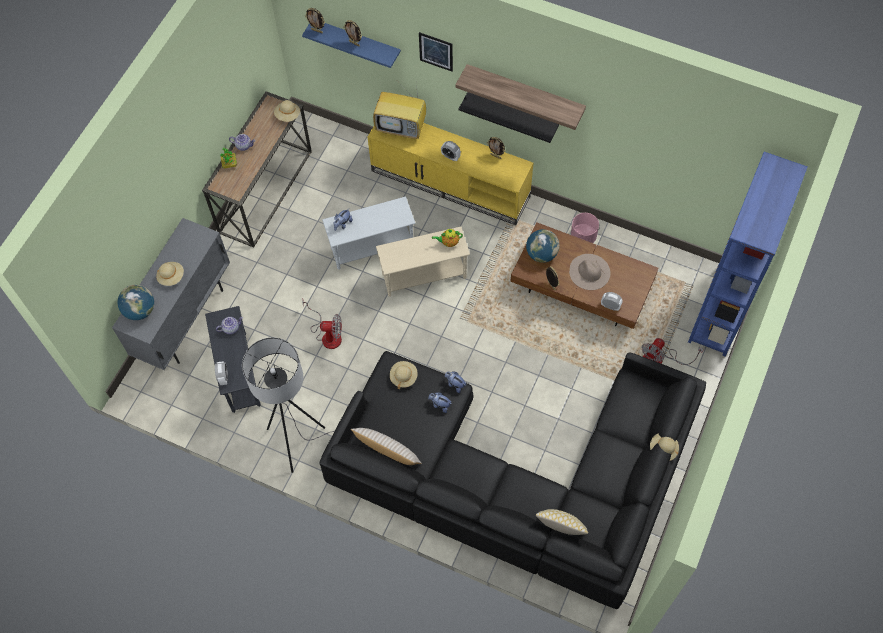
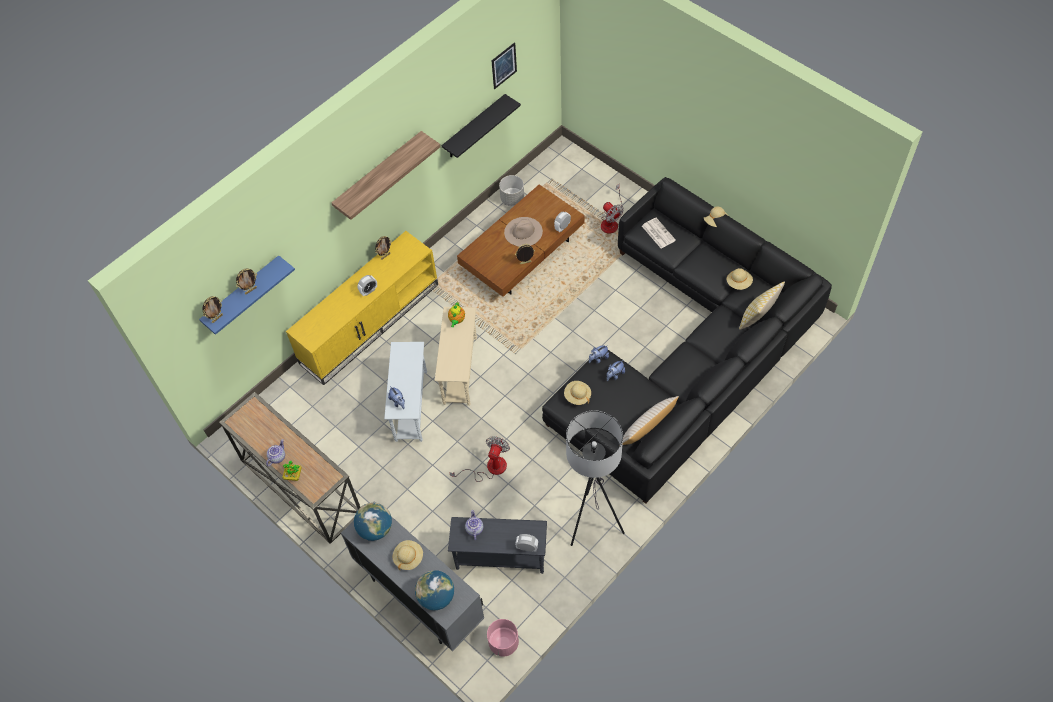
camera: 70 degrees left, 5 degrees down
beige hat [274,100,300,122] -> beige hat moved to [727,268,753,290]
television [373,79,426,139] -> none
picture [419,32,453,72] -> picture moved to [492,42,517,89]
black shelf [459,92,559,143] -> black shelf moved to [442,94,521,158]
globe [526,229,560,263] -> globe moved to [354,502,392,541]
pink planter [571,213,599,243] -> pink planter moved to [487,619,519,657]
blue bookcase [688,152,808,356] -> none
none -> grey planter [499,175,524,206]
none -> newspaper [642,218,676,248]

